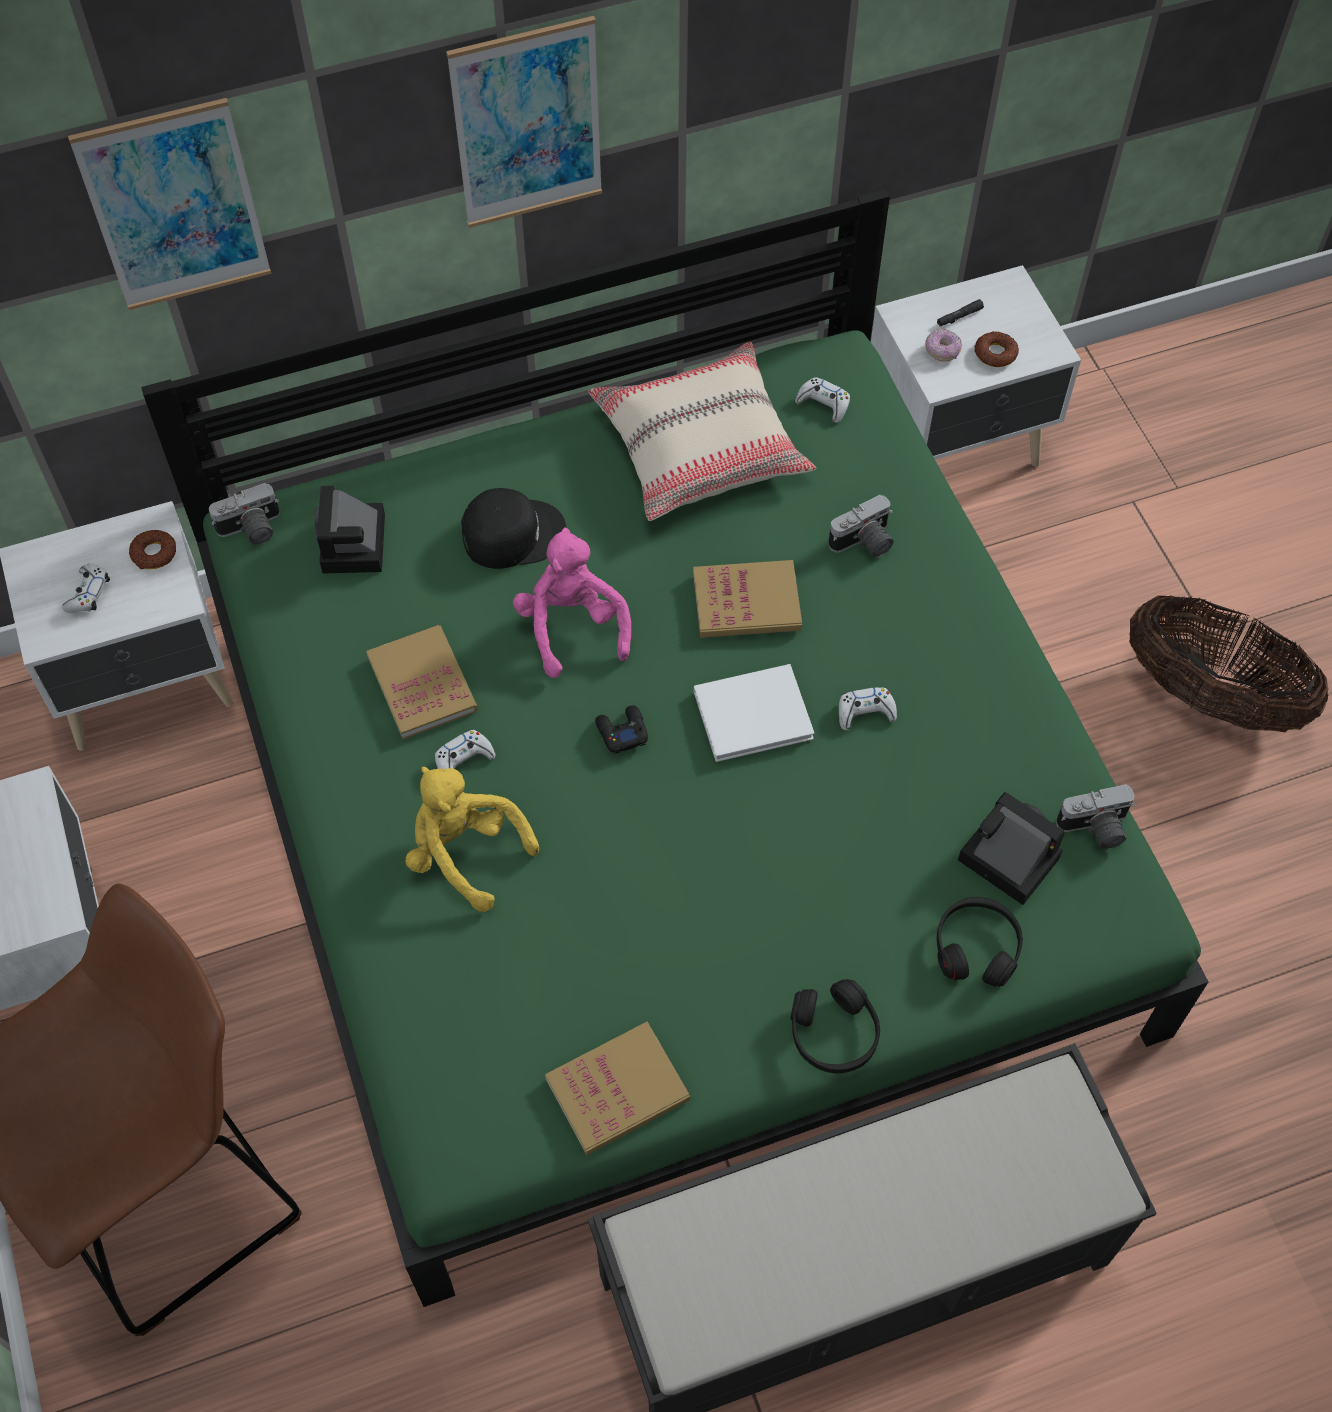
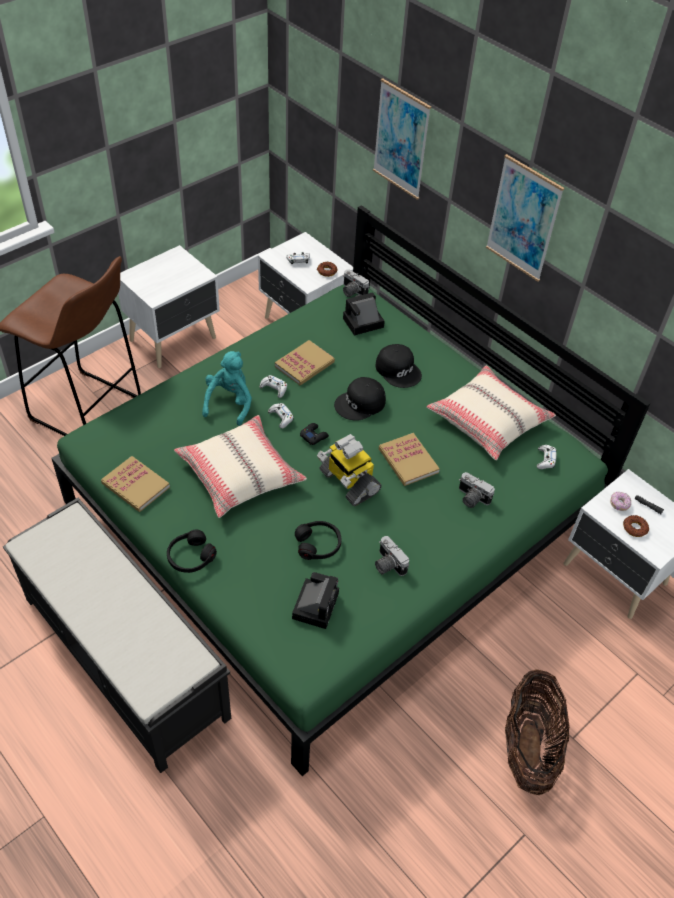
camera: 65 degrees right, 10 degrees down
yellow plush toy [405,767,539,912] -> turquoise plush toy [202,351,252,426]
pink plush toy [513,527,631,678] -> black cap [334,377,386,421]
white book [694,664,815,762] -> toy robot [317,434,381,506]
white game controller [839,687,897,730] -> white game controller moved to [268,403,294,429]
black headphones [937,897,1023,987] -> black headphones moved to [295,521,342,560]
camera [1056,784,1135,849] -> camera moved to [375,536,409,576]
none -> beige pillow [174,415,307,518]

